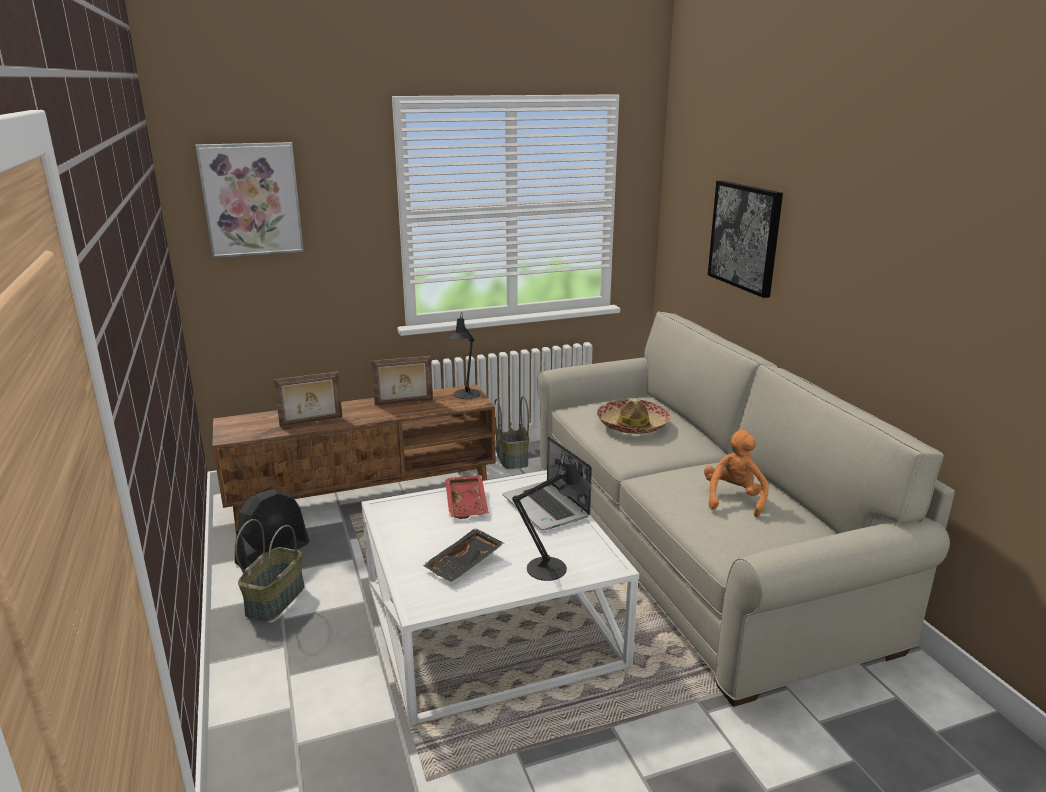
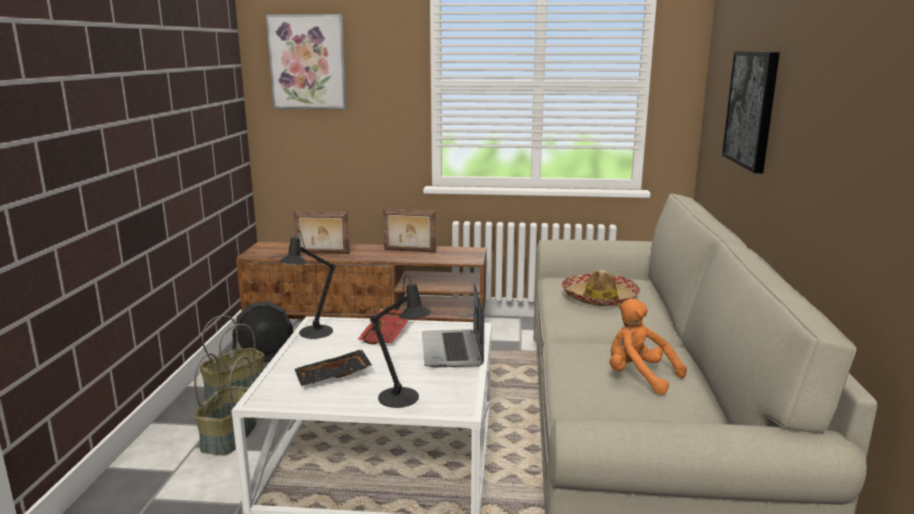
camera: 25 degrees right, 5 degrees down
black table lamp [449,312,481,399] -> black table lamp moved to [280,230,336,339]
basket [494,396,529,469] -> basket moved to [194,353,257,456]
orange plush toy [704,430,769,517] -> orange plush toy turned 90 degrees counterclockwise [610,298,687,394]

